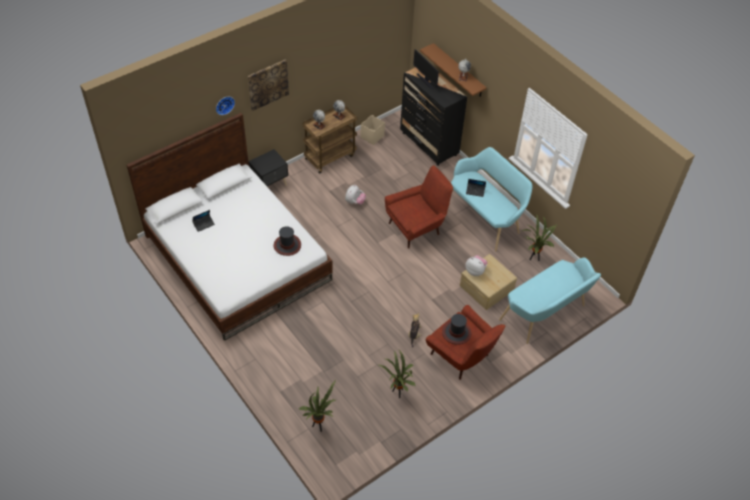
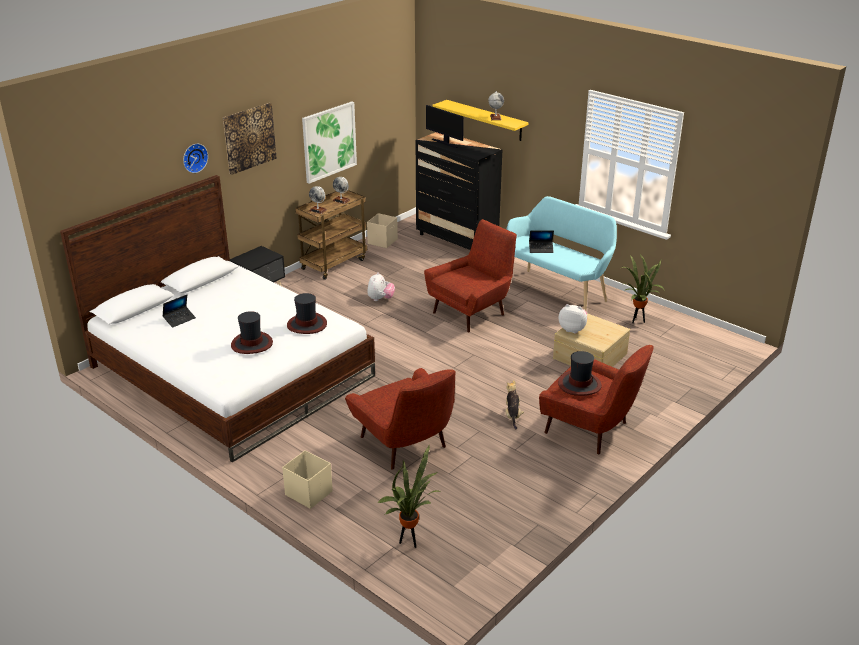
camera: 10 degrees left, 20 degrees down
potted plant [379,350,415,398] -> none
brown shelf [420,43,487,97] -> yellow shelf [432,100,529,141]
turquoise bench [499,258,601,344] -> none
none -> hat [231,311,273,354]
none -> beige storage box [282,450,333,509]
none -> picture [302,101,357,184]
none -> red armchair [345,368,456,470]

